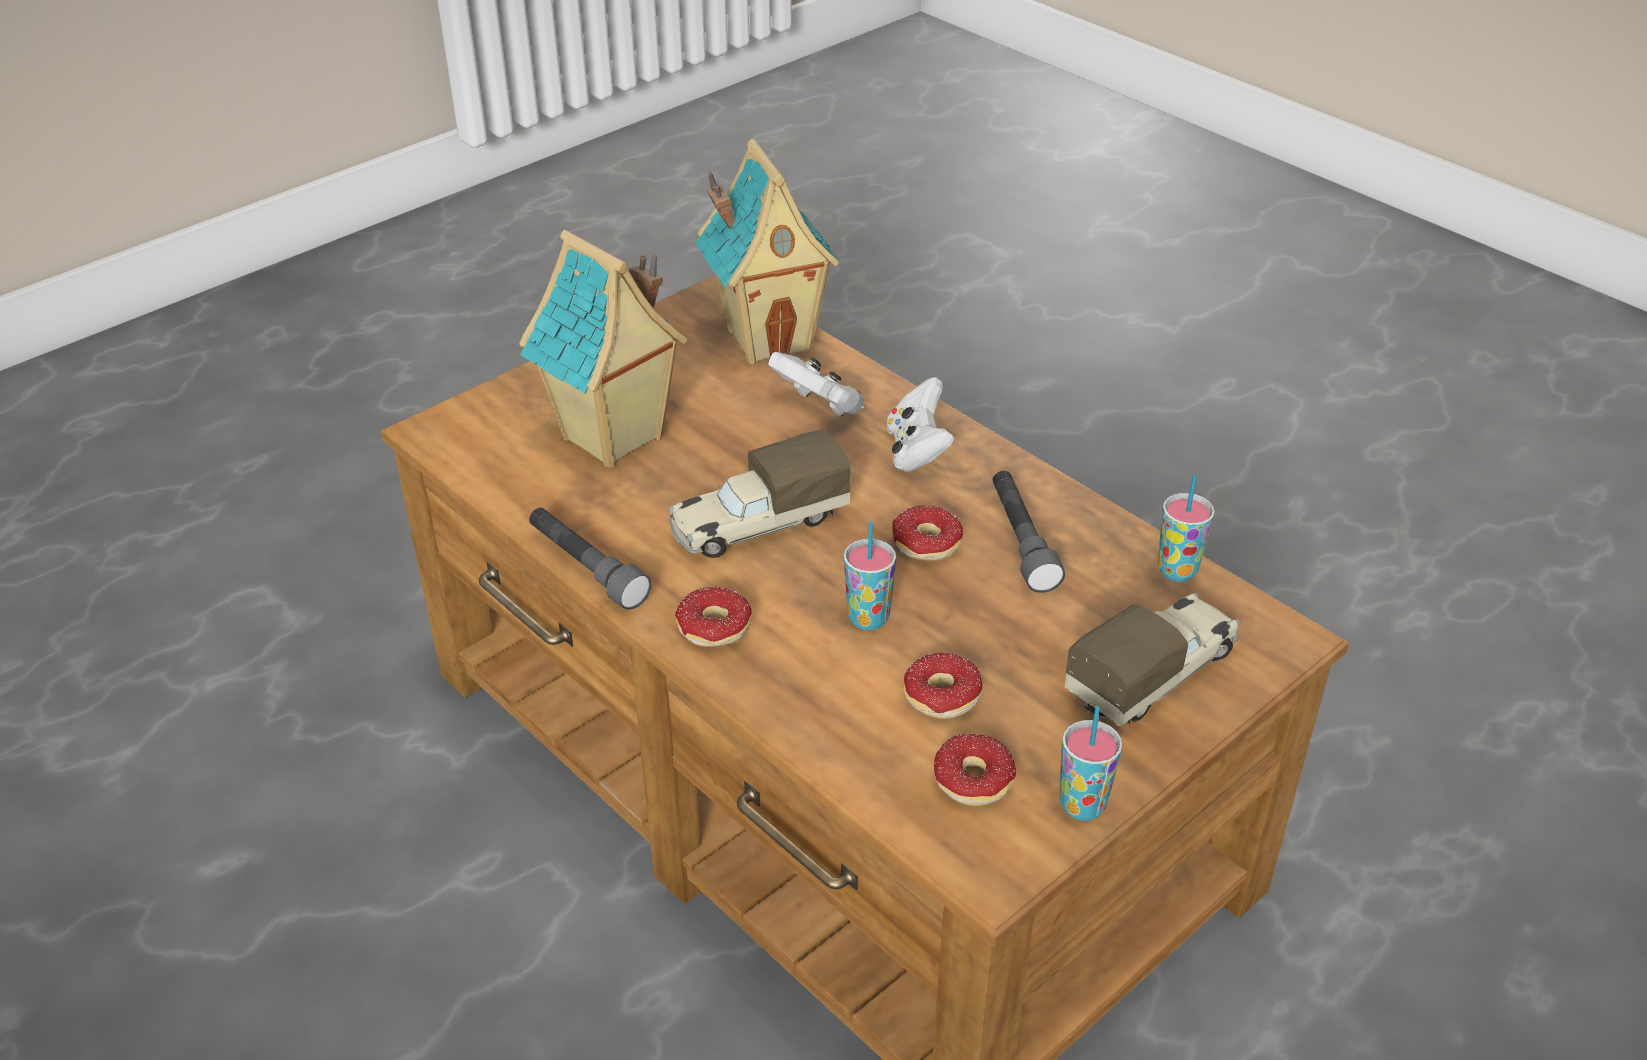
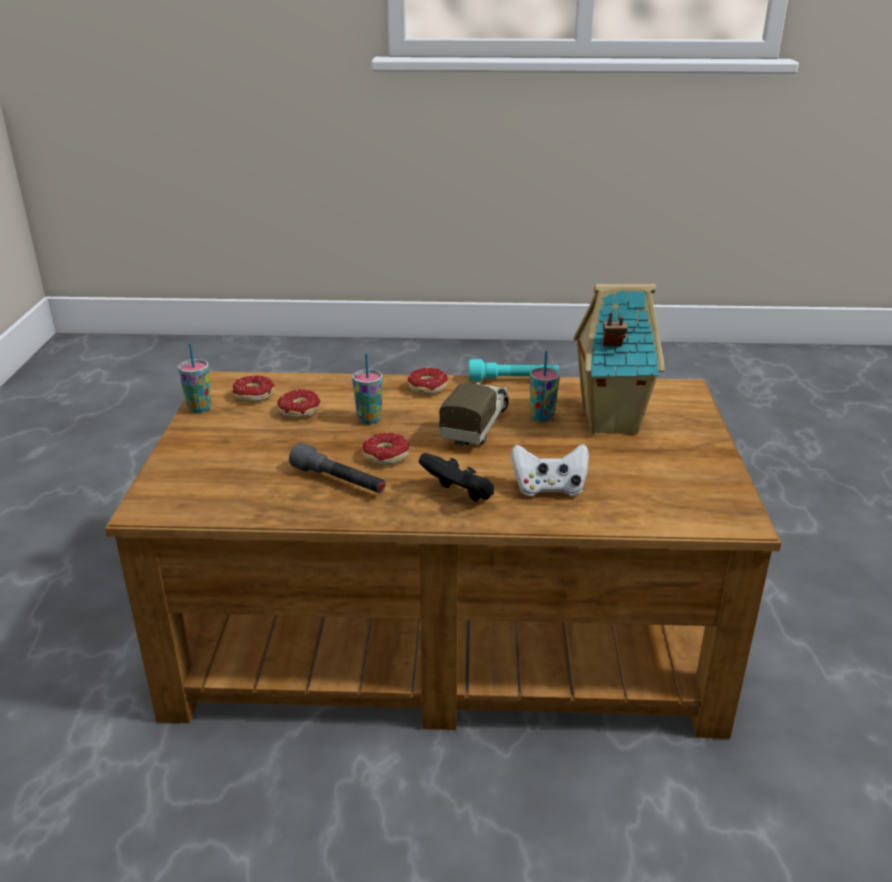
camera: 135 degrees right, 10 degrees down
grey flashlight [529,508,652,610] -> turquoise flashlight [469,359,559,382]
toy house [695,139,841,364] -> none
white game controller [887,377,954,472] -> black game controller [419,453,494,502]
toy truck [1064,592,1240,727] -> none
cup [1158,475,1215,582] -> cup moved to [530,351,560,422]

